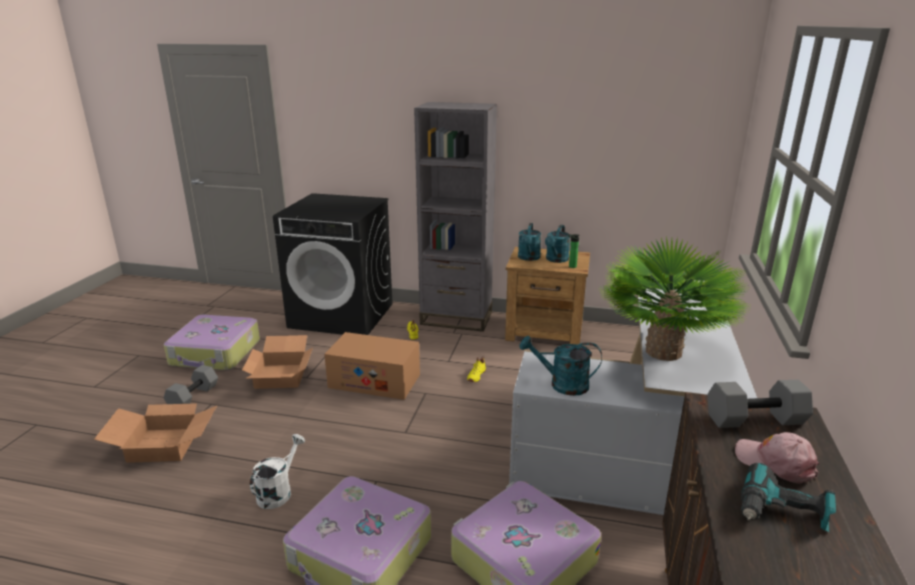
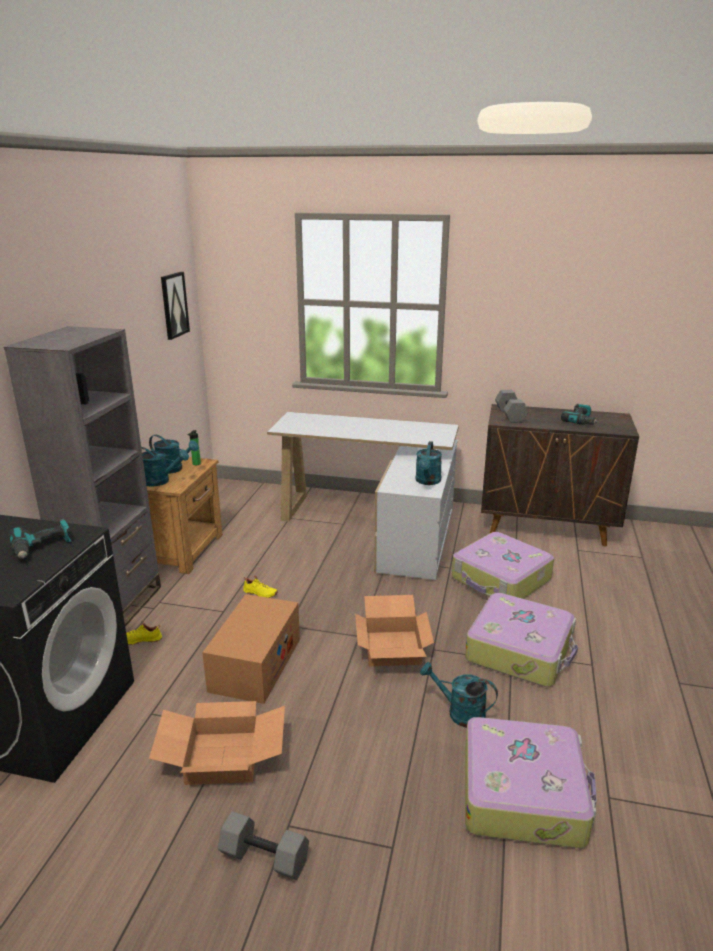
camera: 90 degrees left, 0 degrees up
cardboard box [94,403,217,463] -> cardboard box moved to [355,595,434,666]
suitcase [164,315,260,371] -> suitcase moved to [465,717,597,848]
white watering can [250,434,305,509] -> turquoise watering can [420,662,498,728]
potted plant [599,236,749,361] -> none
pink cap [735,432,819,484] -> none
none -> power drill [9,519,72,559]
none -> picture [161,272,190,340]

